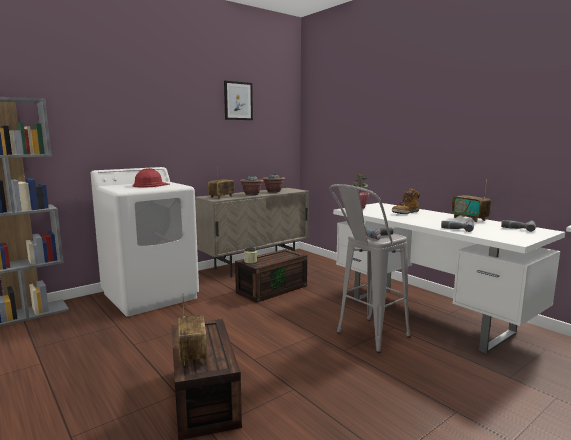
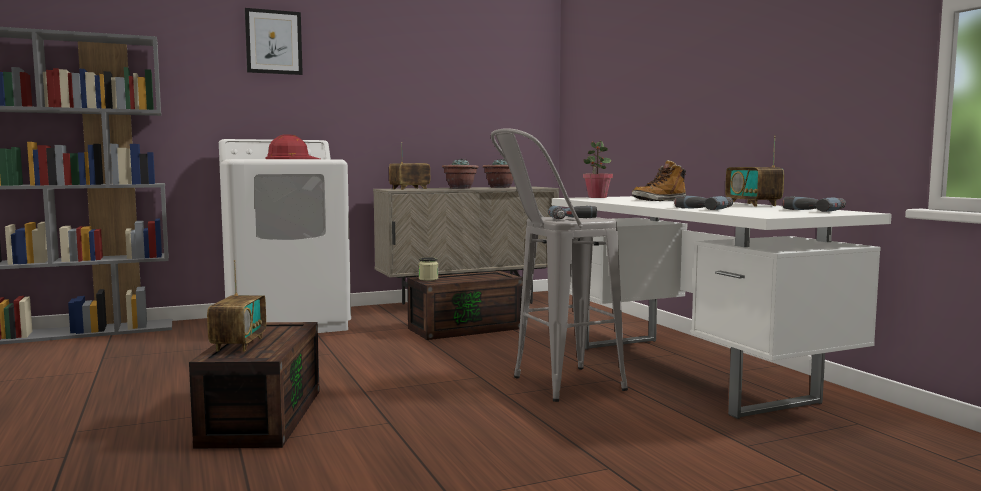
camera: 15 degrees right, 5 degrees down
picture [224,81,253,120] -> picture moved to [245,8,303,75]

